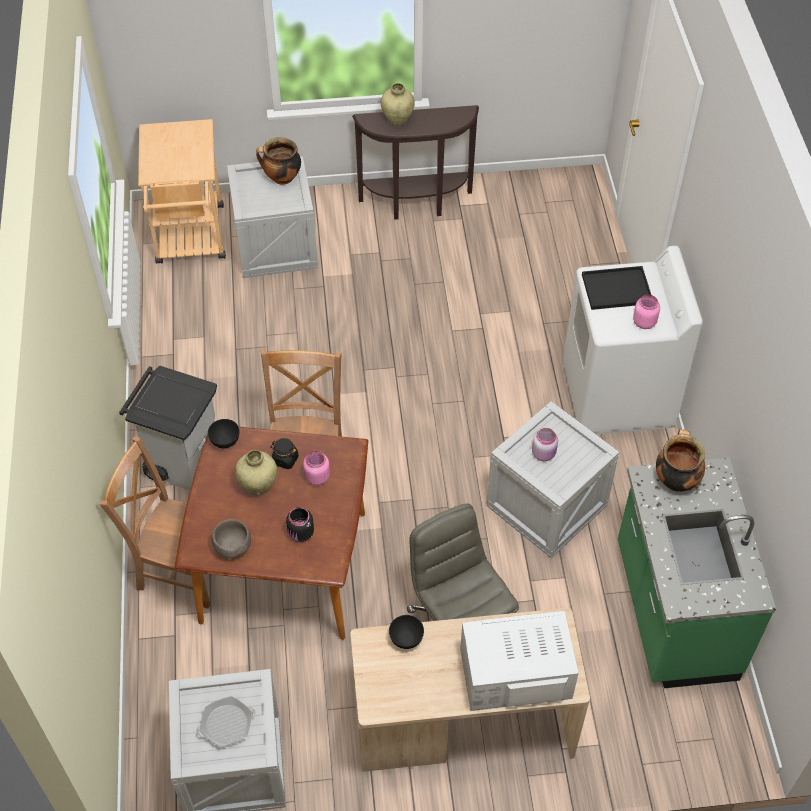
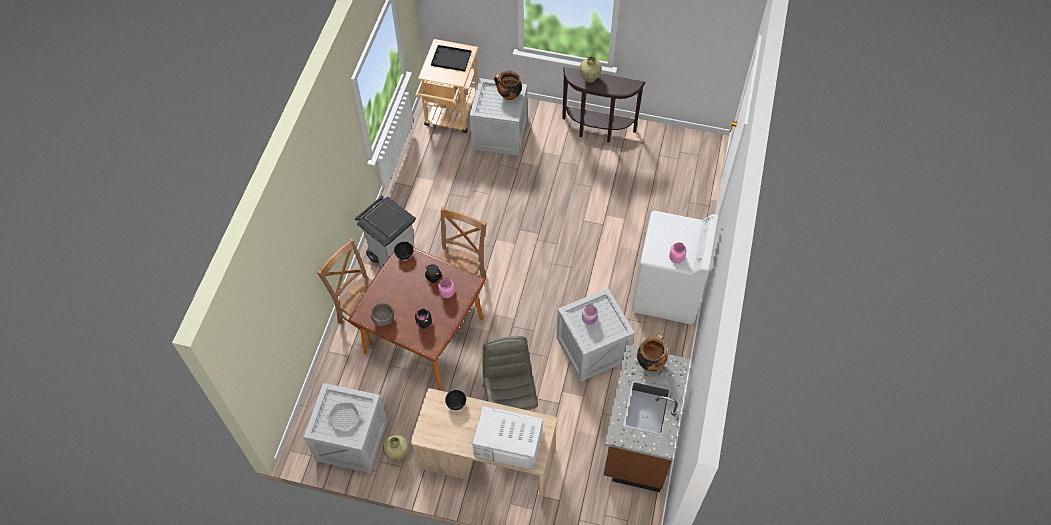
camera: 20 degrees right, 5 degrees up
beige vase [235,450,277,495] -> beige vase moved to [383,435,409,461]
black tray [582,266,651,310] -> black tray moved to [431,45,471,72]
green counter [618,457,776,688] -> brown counter [604,345,690,492]

